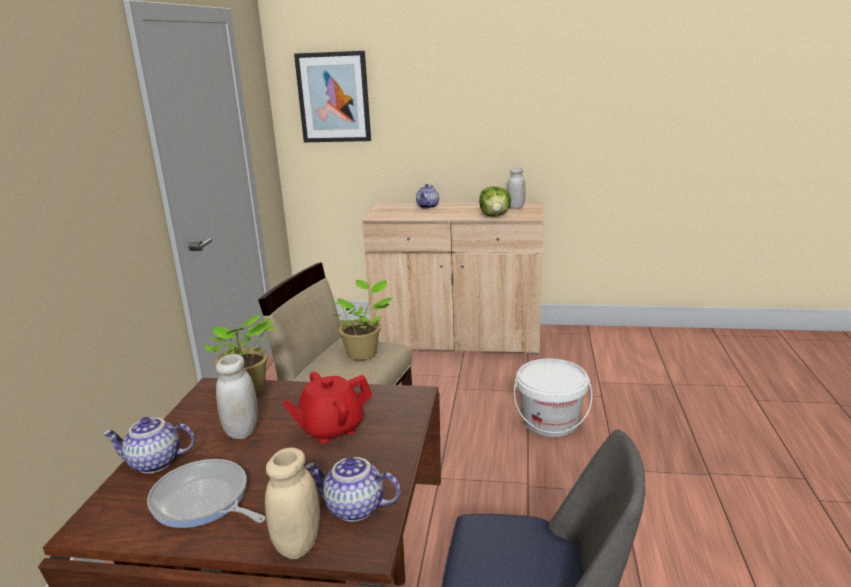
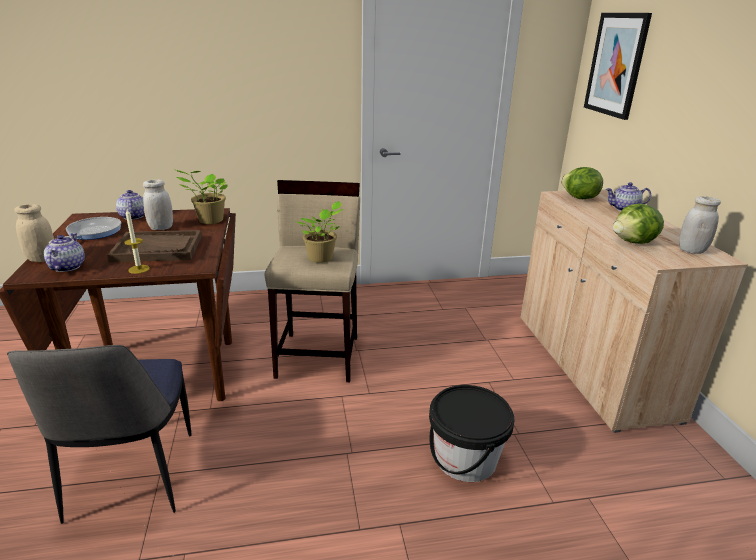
camera: 70 degrees right, 5 degrees up
red teapot [282,372,372,444] -> brown tray [107,230,202,262]
white bucket [514,359,592,437] -> black bucket [429,385,515,482]
none -> candle [124,209,150,274]
none -> lettuce [561,167,603,199]

